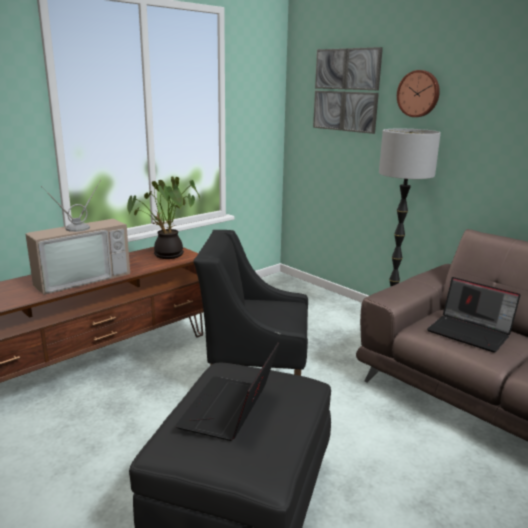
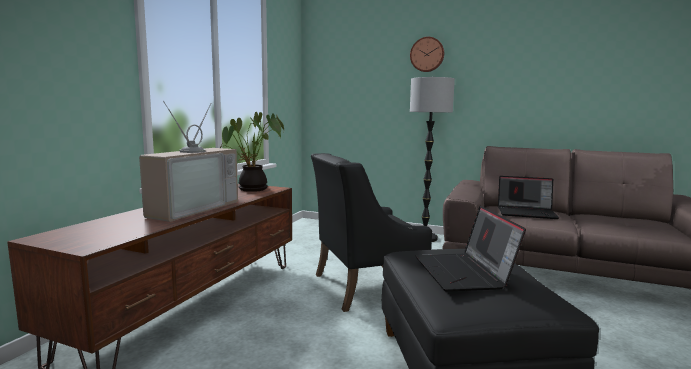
camera: 25 degrees left, 10 degrees down
picture [313,47,383,134] -> none

